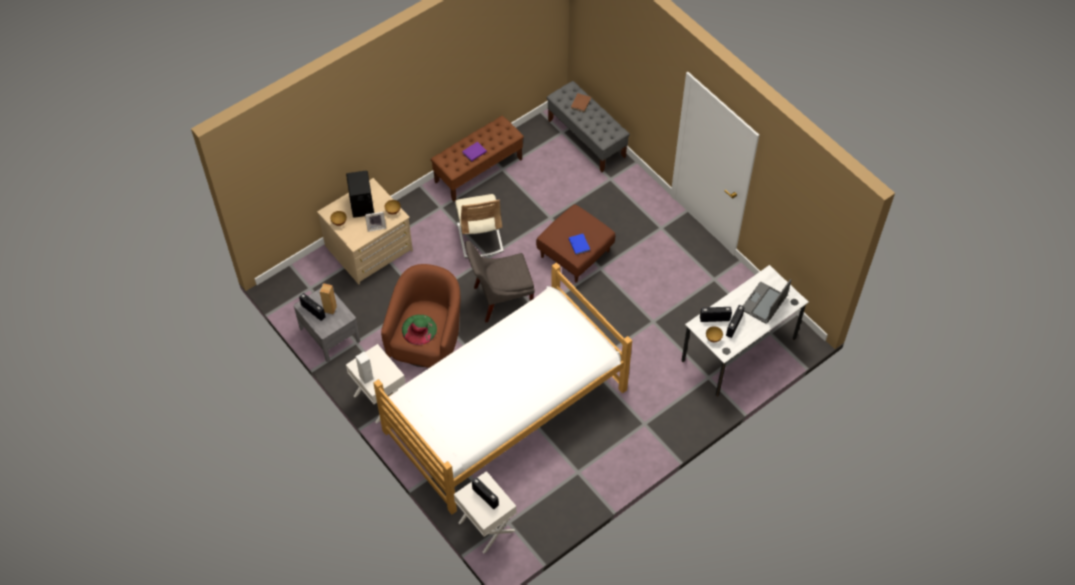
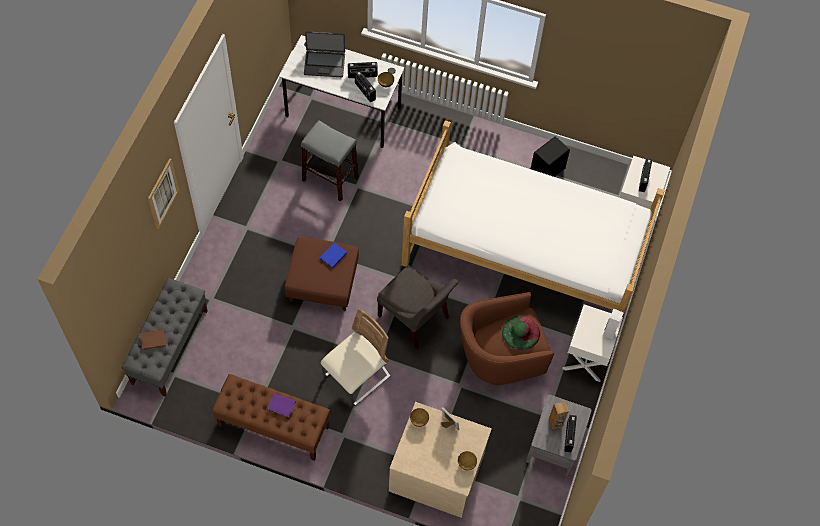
camera: 125 degrees left, 5 degrees up
black speaker [346,171,374,218] -> black speaker moved to [531,136,570,177]
none -> picture [148,158,179,230]
none -> grey stool [301,120,359,202]

